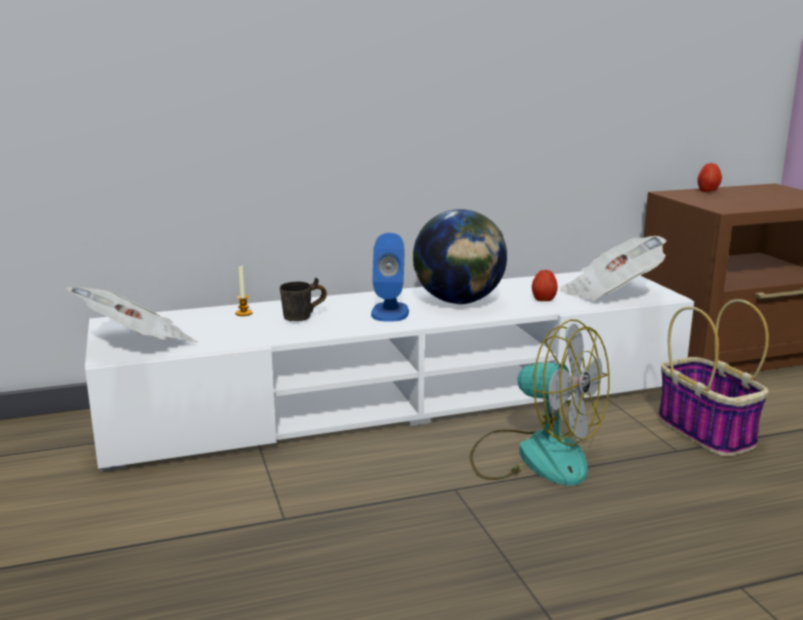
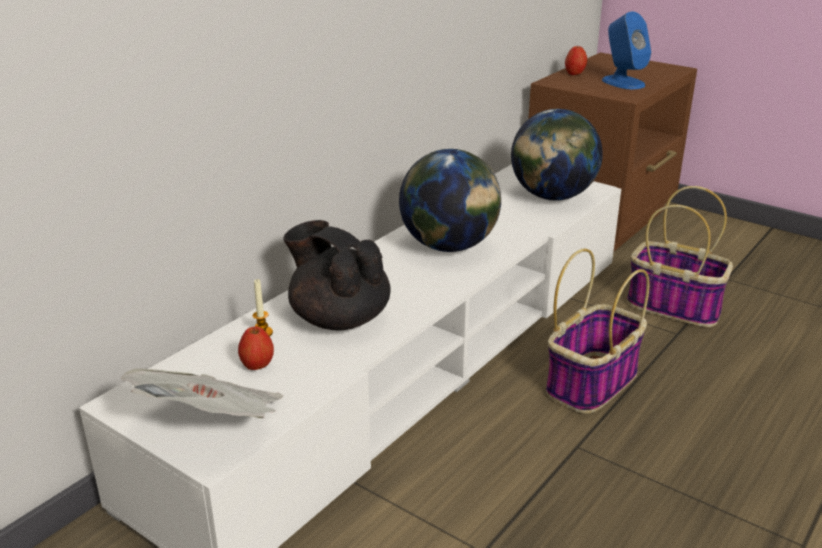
camera: 35 degrees left, 10 degrees up
grey mug [280,278,327,321] -> black teapot [283,220,391,331]
blue speaker [371,233,409,322] -> blue speaker moved to [602,12,651,89]
fan [470,319,610,486] -> basket [546,248,650,414]
apple [532,270,558,301] -> apple moved to [238,326,274,370]
newspaper [560,236,667,300] -> globe [511,109,603,201]

